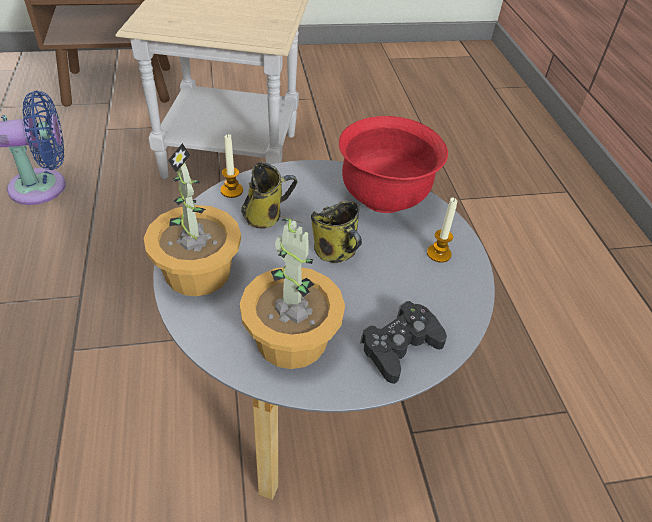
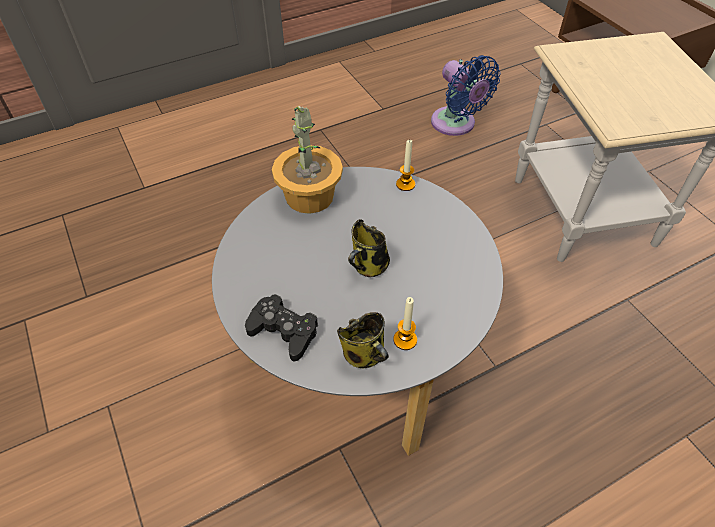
camera: 75 degrees right, 5 degrees up
potted plant [240,215,345,369] -> none
mug [241,162,298,229] -> mug moved to [337,312,389,369]
red bowl [339,116,448,213] -> none

